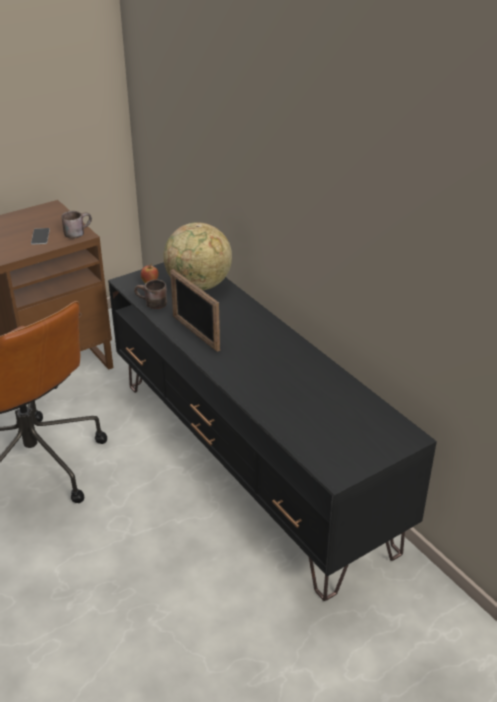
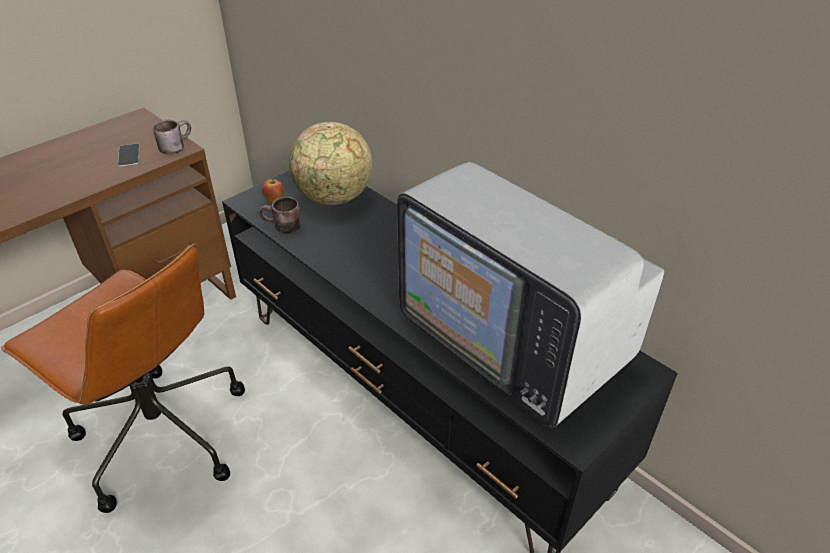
camera: 10 degrees left, 5 degrees up
picture frame [170,269,220,352] -> none
none -> television [397,162,664,427]

